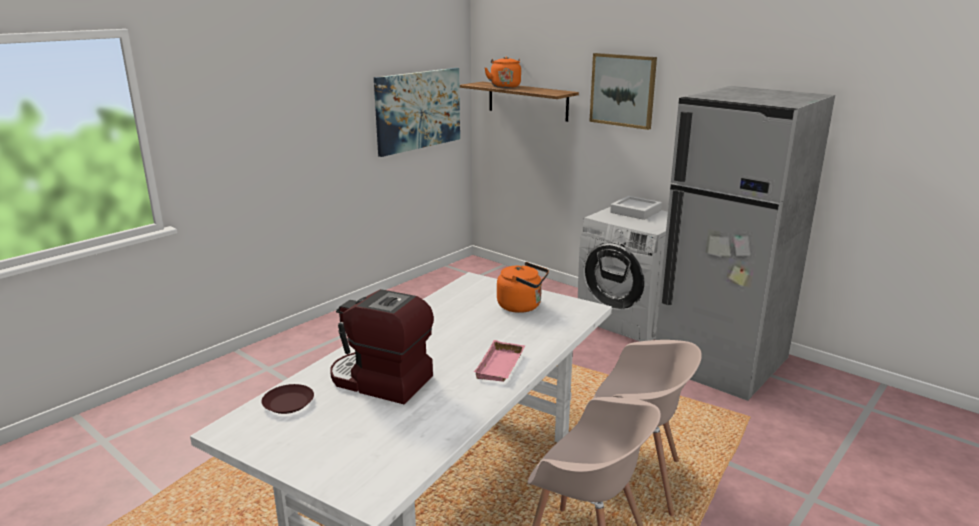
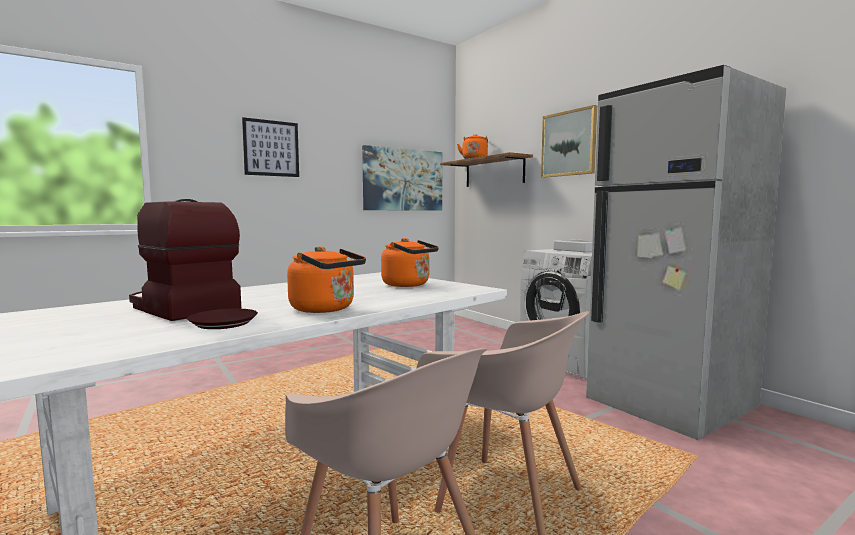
camera: 15 degrees right, 15 degrees down
brown plate [261,384,314,414] -> brown plate moved to [187,309,258,329]
pink tray [474,340,525,382] -> orange kettle [287,246,366,313]
none -> picture [242,117,299,177]

